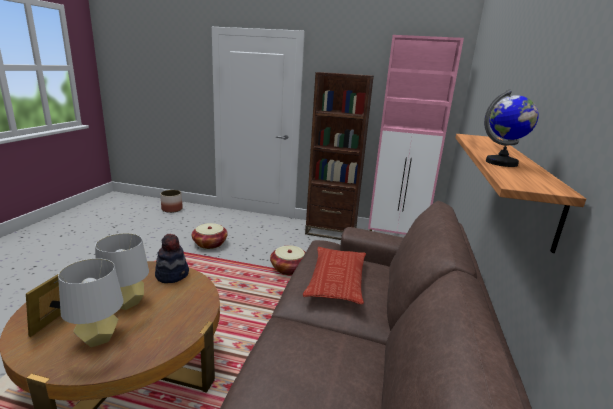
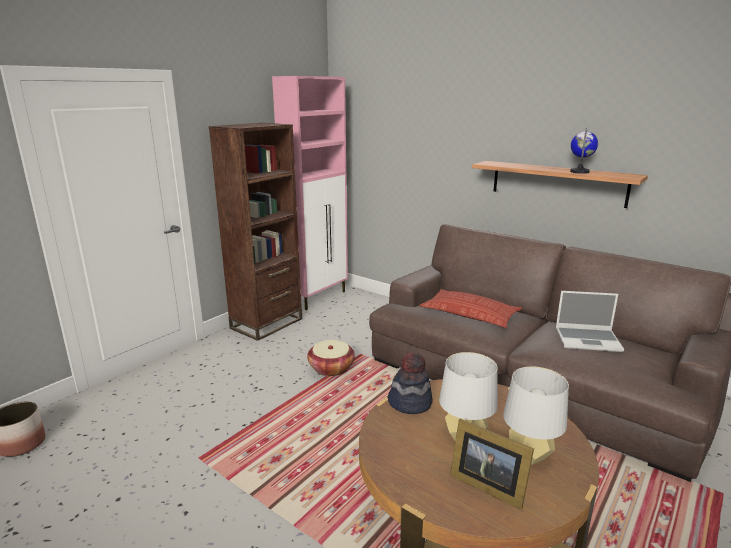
camera: 65 degrees left, 0 degrees up
basket [192,223,228,249] -> none
none -> laptop [556,291,624,352]

